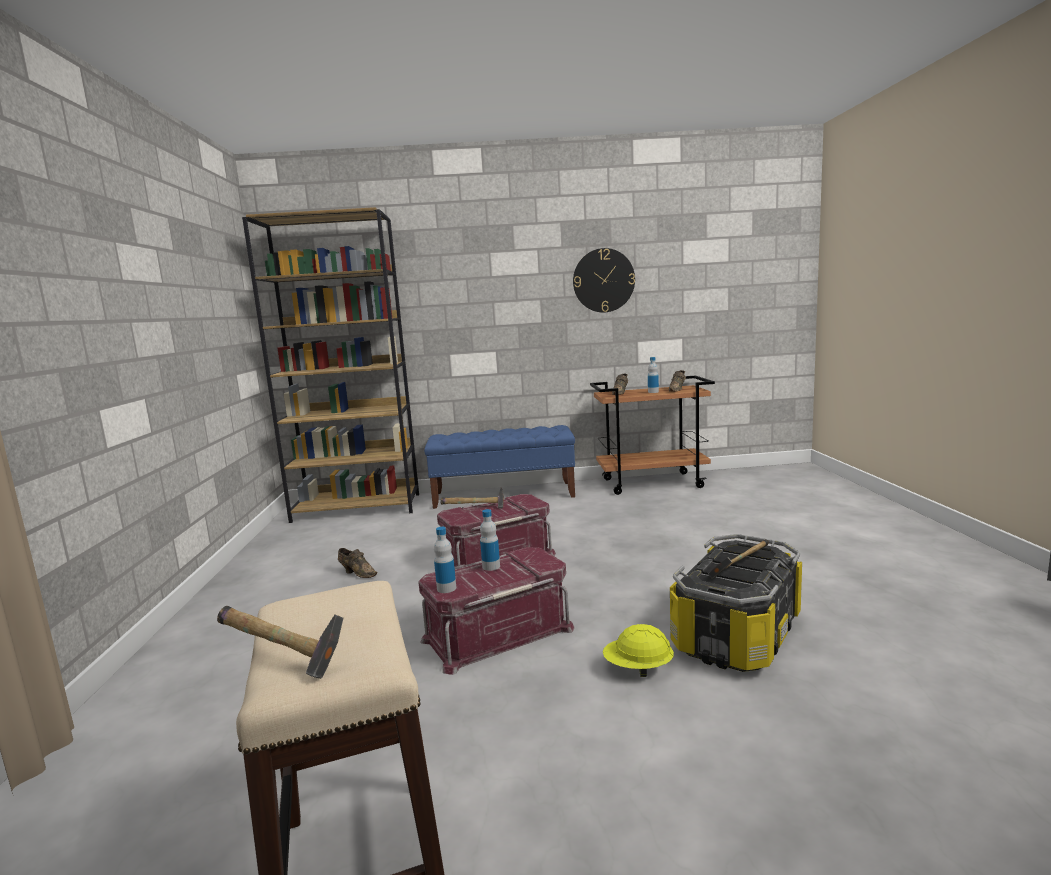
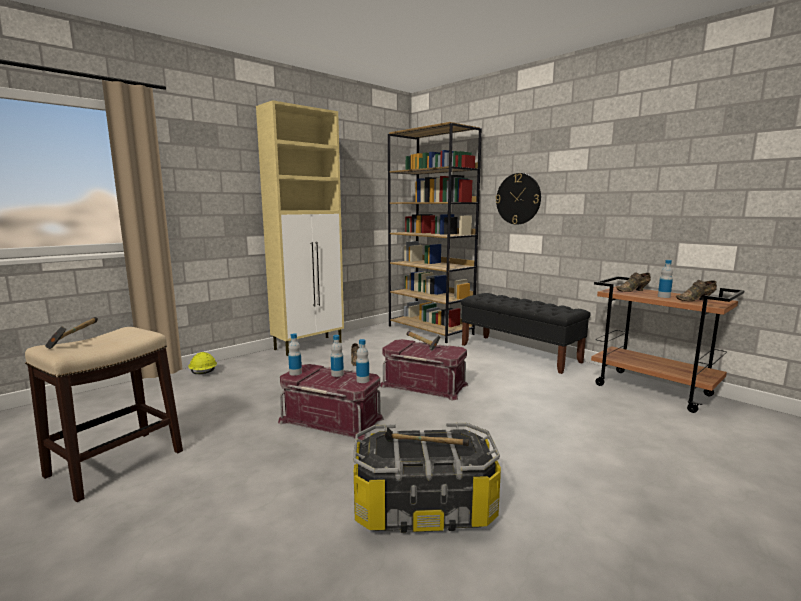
camera: 50 degrees right, 0 degrees up
blue bench [424,425,575,509] -> black bench [461,293,591,374]
wall clock [573,248,635,312] -> wall clock moved to [496,173,541,225]
yellow hard hat [603,624,674,677] -> yellow hard hat moved to [188,352,217,374]
none -> beige cabinet [256,100,344,356]
none -> bottle [356,339,369,383]

